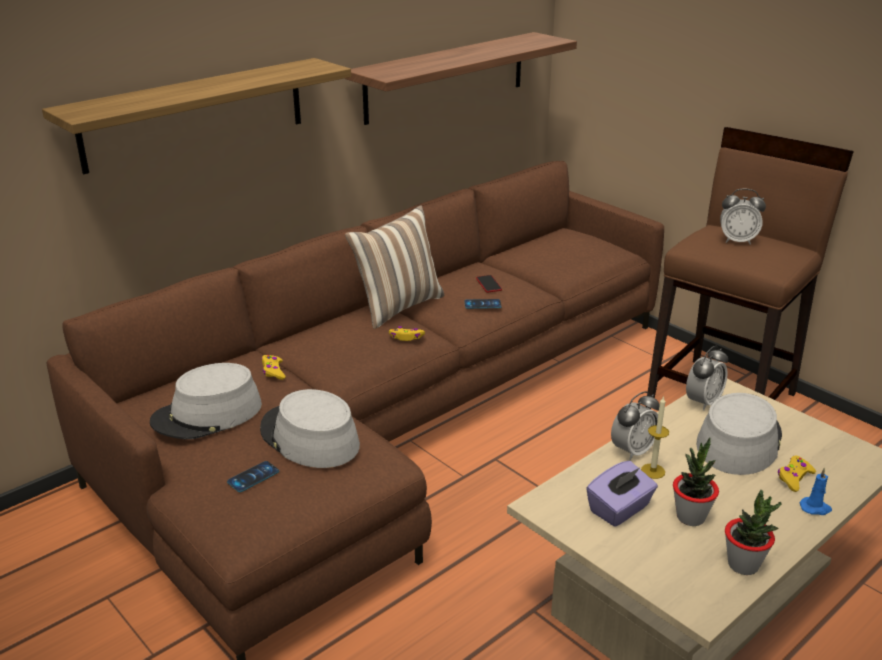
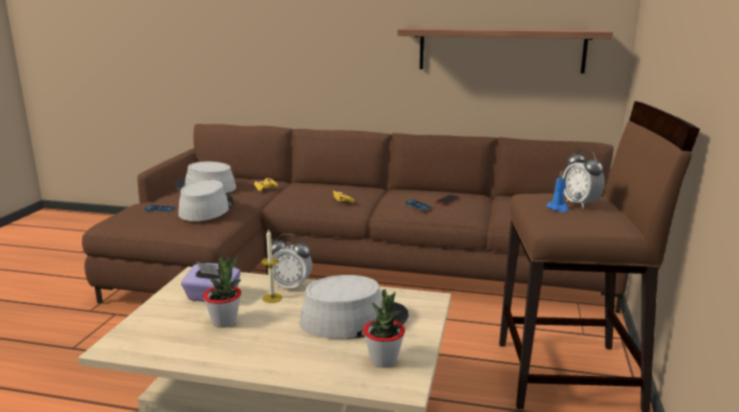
camera: 55 degrees right, 10 degrees down
shelf [42,58,351,174] -> none
pillow [345,205,444,329] -> none
alarm clock [686,346,728,411] -> none
potted plant [725,490,781,575] -> potted plant moved to [363,289,405,368]
yellow game controller [778,456,816,492] -> none
blue candle [800,468,832,515] -> blue candle moved to [546,171,568,212]

